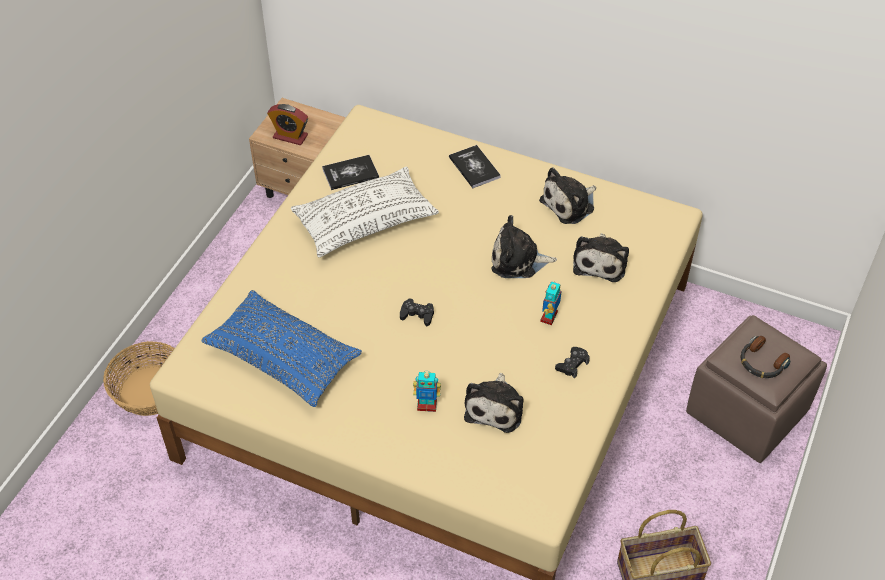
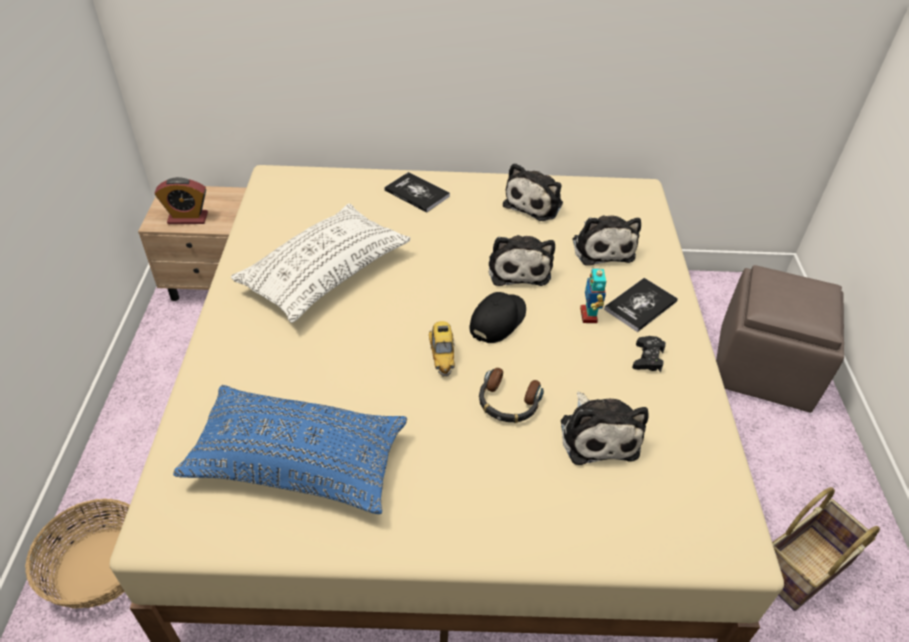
camera: 25 degrees left, 5 degrees down
book [322,155,379,190] -> book moved to [604,278,678,332]
black game controller [400,298,434,326] -> toy car [429,321,455,377]
toy robot [413,372,441,412] -> none
plush toy [492,215,557,278] -> plush toy turned 75 degrees counterclockwise [488,235,555,286]
headphones [740,336,790,378] -> headphones moved to [479,368,544,423]
none -> black cap [469,292,526,343]

